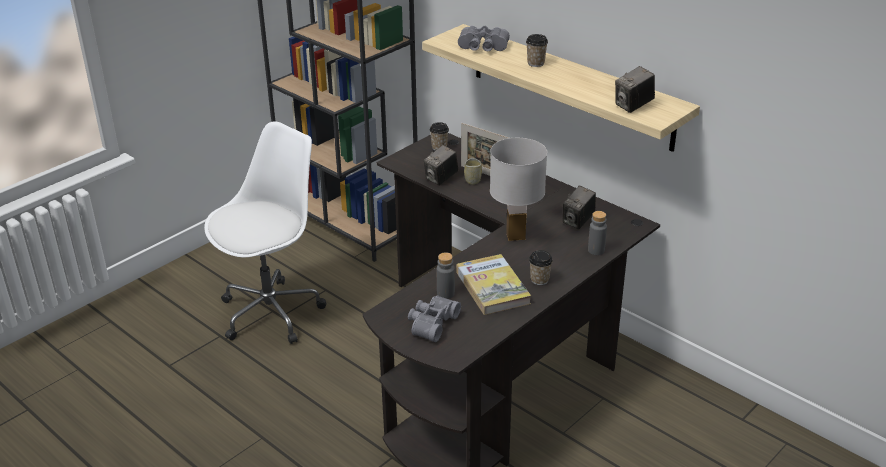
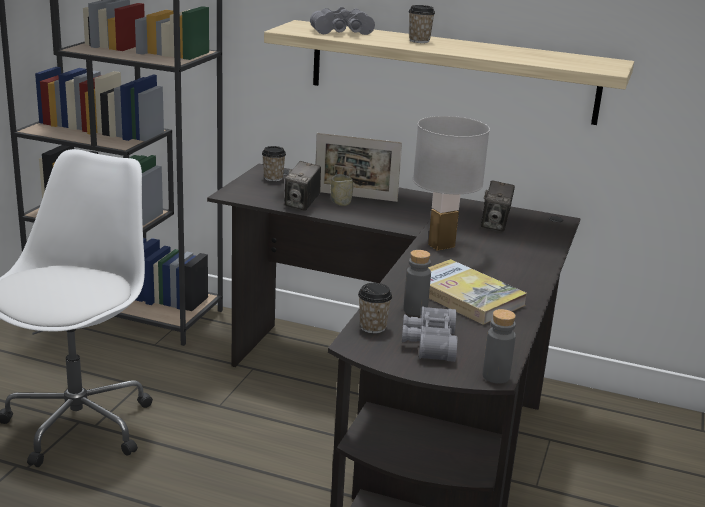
camera: 25 degrees left, 10 degrees down
cup [529,250,553,285] -> cup moved to [358,283,392,334]
grey bottle [588,211,607,255] -> grey bottle moved to [483,309,516,384]
camera [615,66,655,113] -> none

